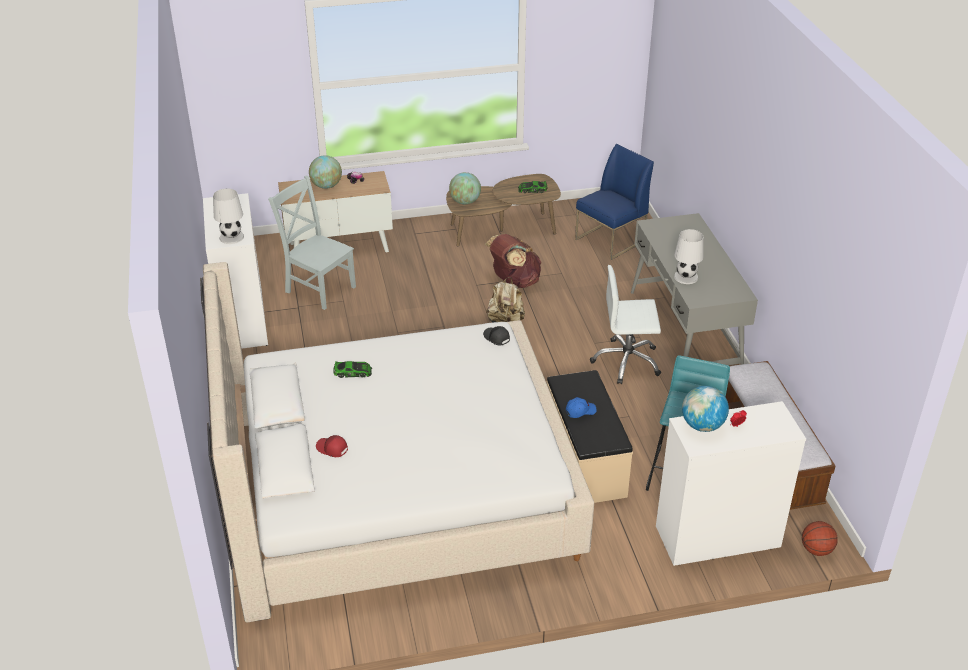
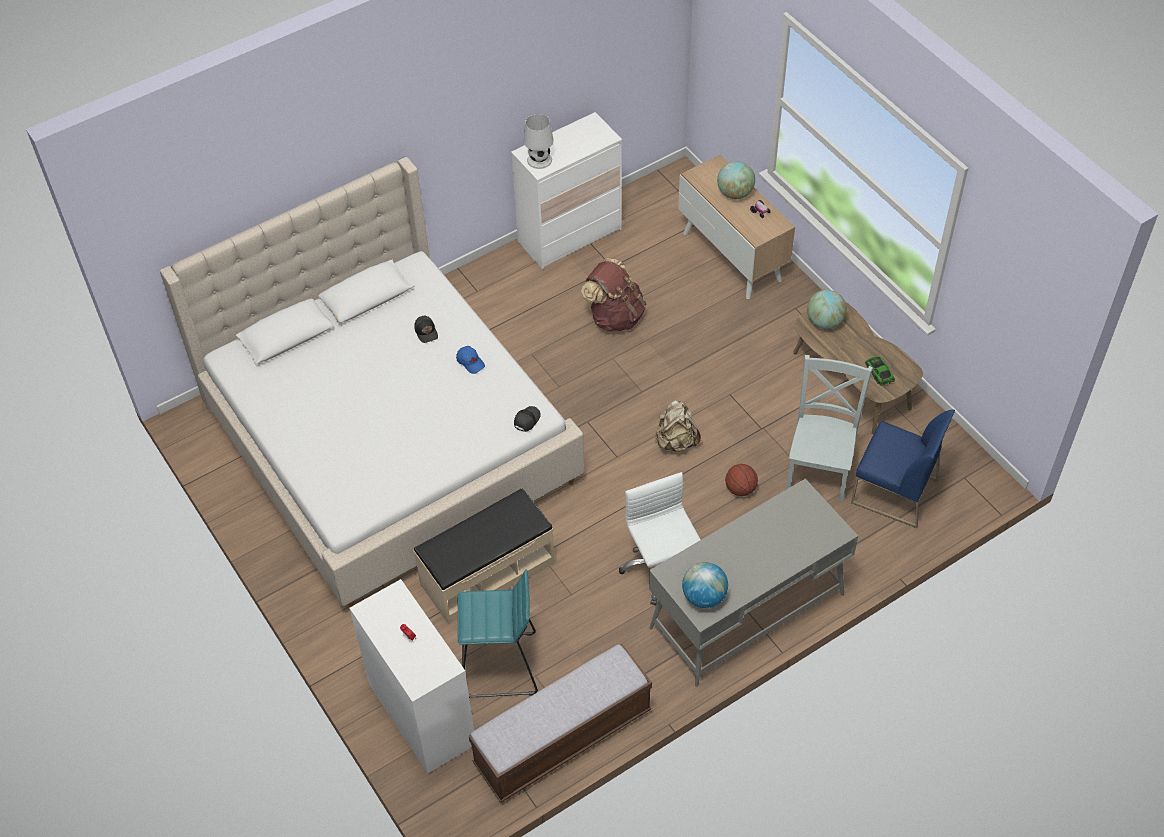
camera: 70 degrees right, 15 degrees up
grey chair [268,175,356,310] -> grey chair moved to [785,355,873,502]
red cap [316,435,348,457] -> none
toy car [333,361,372,378] -> black cap [414,316,438,343]
brown backpack [485,234,542,288] -> brown backpack moved to [581,258,646,332]
blue cap [566,397,597,418] -> blue cap moved to [456,346,485,374]
white table lamp [674,229,704,284] -> none
globe [682,386,729,432] -> globe moved to [682,562,728,608]
basketball [802,521,838,556] -> basketball moved to [725,464,758,496]

